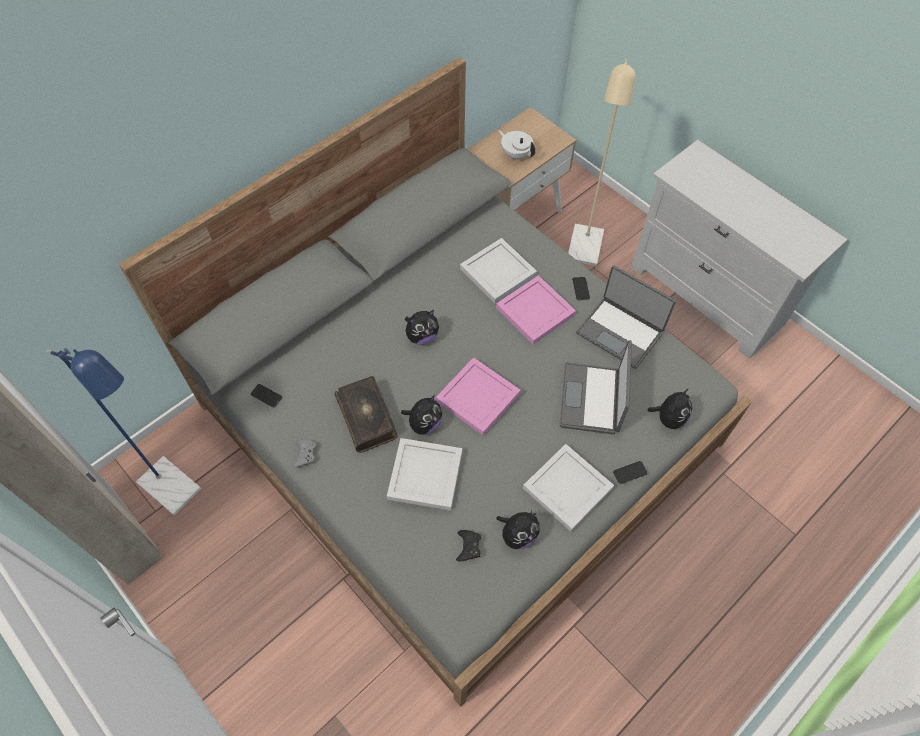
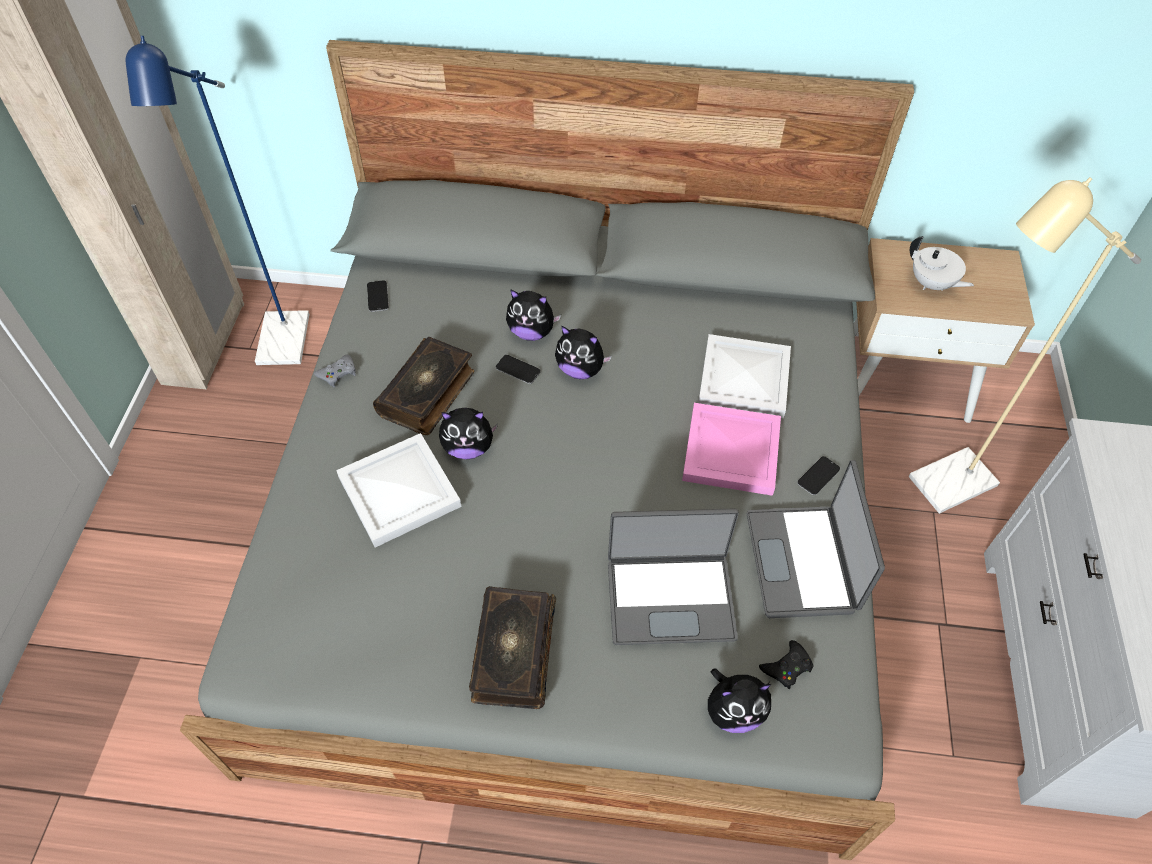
camera: 50 degrees right, 5 degrees down
pink tray [436,357,521,435] -> none
black game controller [456,530,481,561] -> black game controller moved to [759,640,814,689]
plush toy [496,511,540,549] -> plush toy moved to [506,289,561,341]
white teapot [498,130,535,159] -> white teapot turned 135 degrees clockwise [910,236,974,291]
white tray [523,444,614,532] -> book [469,586,556,709]
laptop [560,340,632,434] -> laptop turned 150 degrees counterclockwise [608,508,739,645]
phone [613,461,647,484] -> phone moved to [496,355,541,384]

